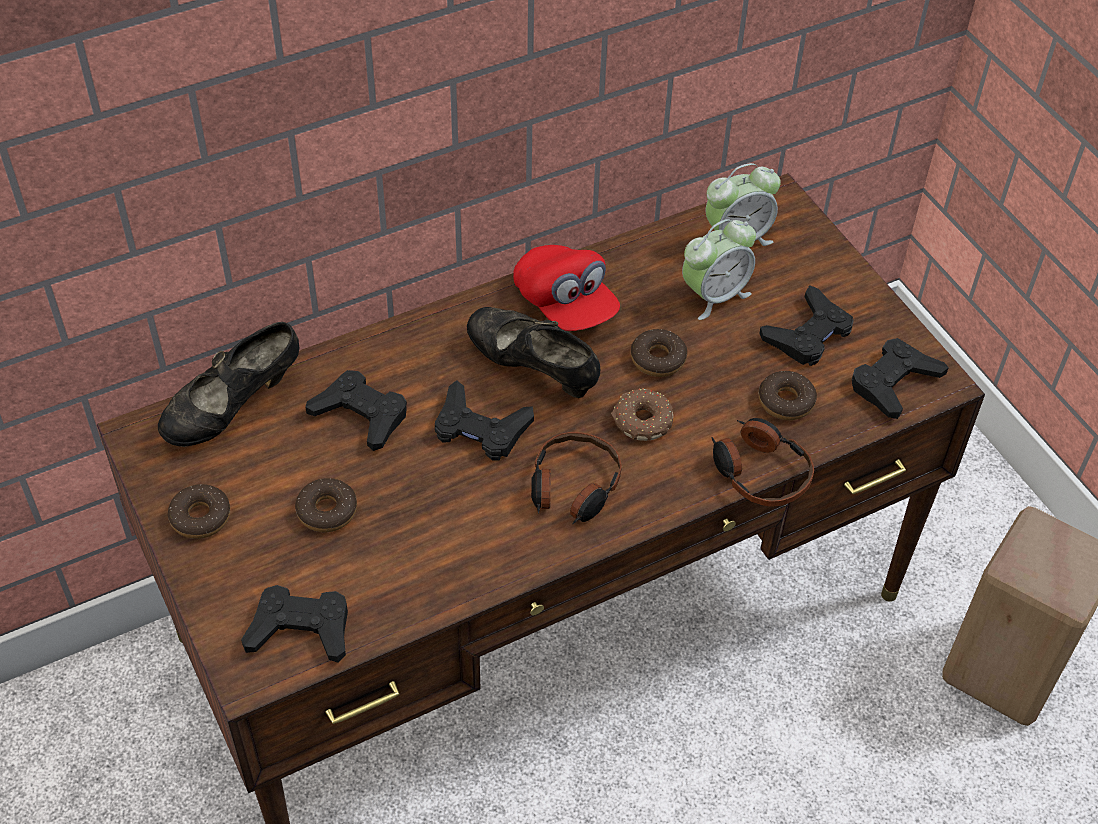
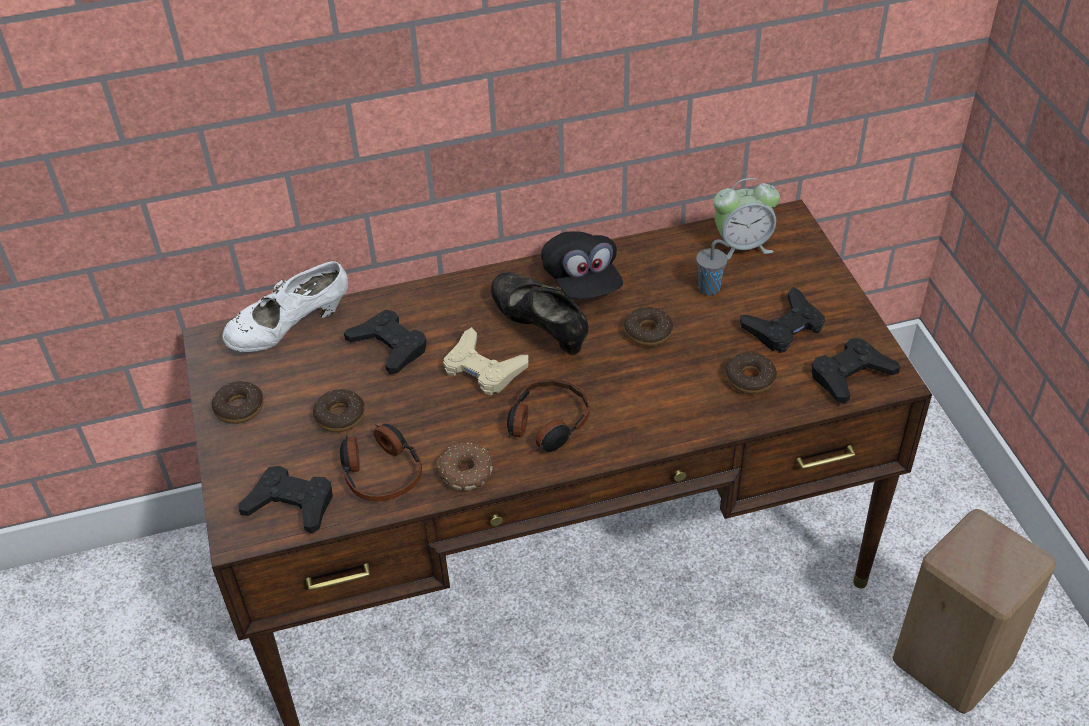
camera: 15 degrees right, 5 degrees down
black shoe [158,322,299,447] -> white shoe [222,261,348,352]
black game controller [435,380,534,461] -> beige game controller [443,327,529,395]
red cap [513,245,620,331] -> black cap [541,231,623,299]
donut [611,389,673,441] -> donut moved to [436,442,494,490]
alarm clock [682,219,756,320] -> grey cup [696,239,730,295]
headphones [711,418,814,507] -> headphones moved to [340,423,422,501]

